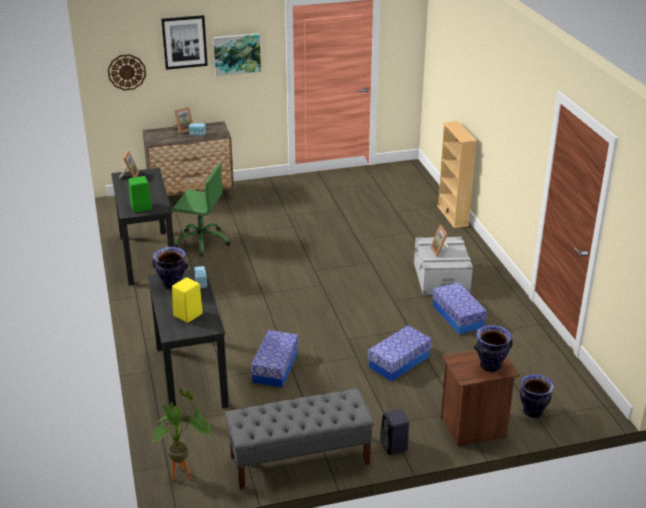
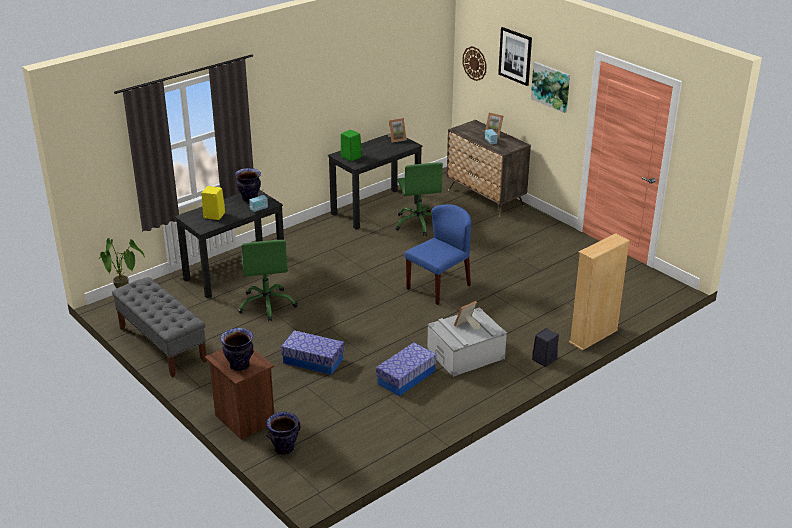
camera: 65 degrees right, 0 degrees up
storage box [251,330,299,387] -> green office chair [238,240,298,321]
black speaker [380,409,409,455] -> black speaker moved to [532,328,559,367]
none -> blue chair [405,204,471,305]

